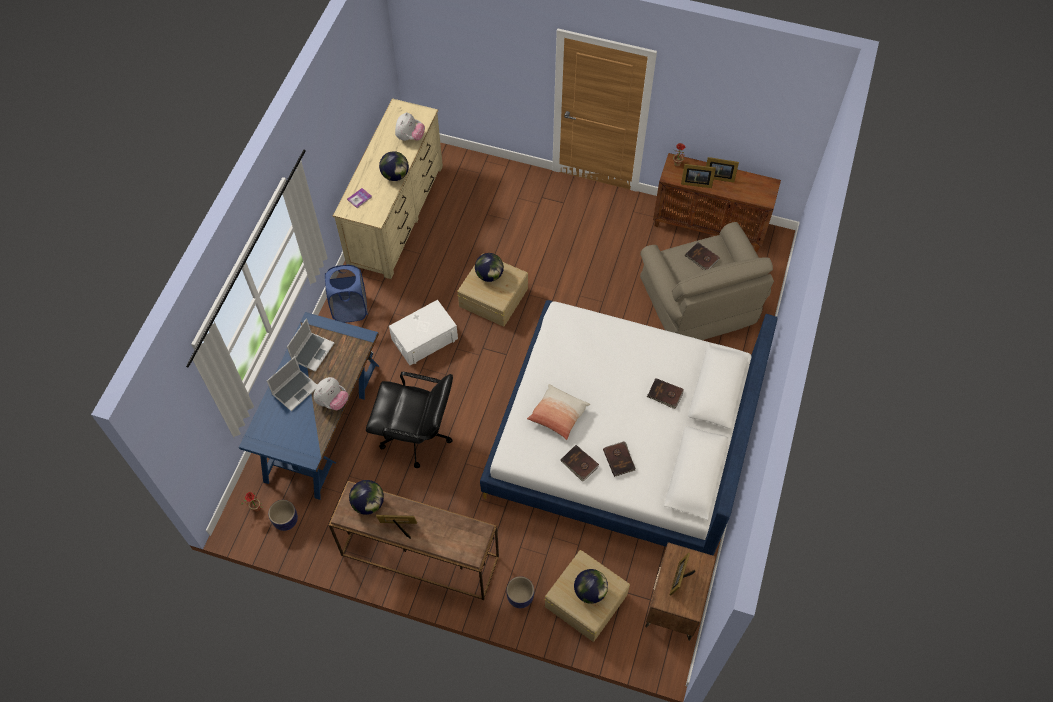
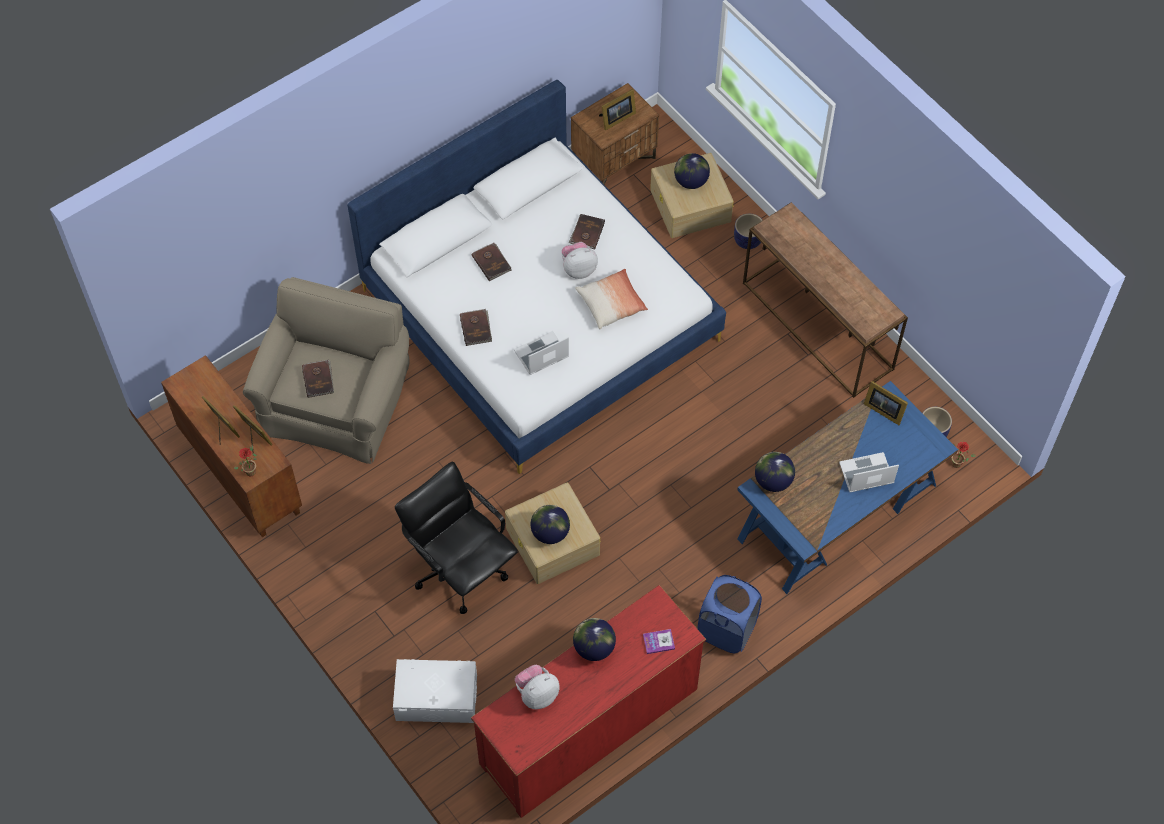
camera: 145 degrees left, 0 degrees up
laptop [287,318,334,372] -> laptop moved to [514,331,569,375]
plush toy [313,377,348,410] -> plush toy moved to [562,242,598,279]
beige dresser [333,98,443,279] -> red dresser [471,585,706,818]
globe [349,480,384,515] -> globe moved to [755,452,795,492]
black office chair [366,372,453,468] -> black office chair moved to [395,461,518,614]
picture frame [376,515,417,539] -> picture frame moved to [864,381,908,425]
white storage box [389,300,458,365] -> white storage box moved to [393,659,477,723]
brown book [560,445,599,482] -> brown book moved to [460,309,492,346]

